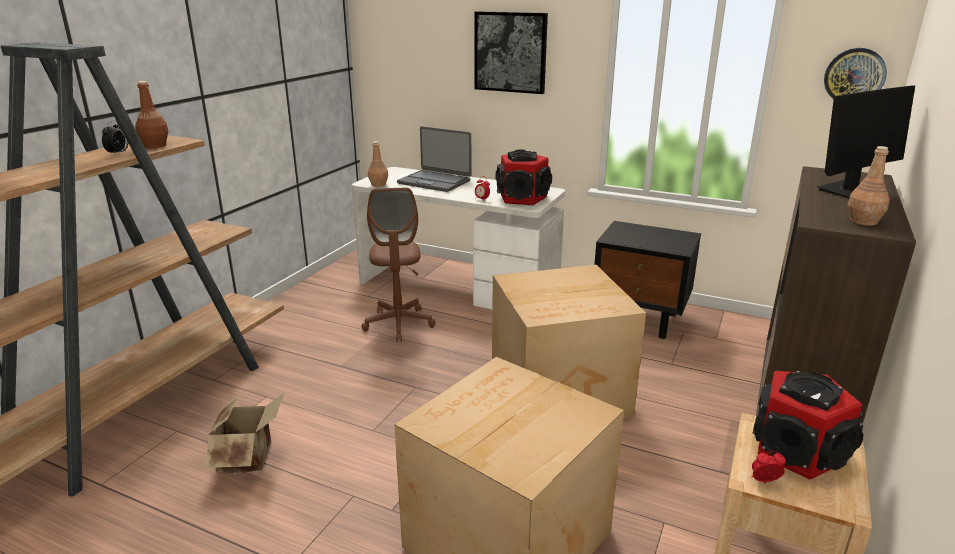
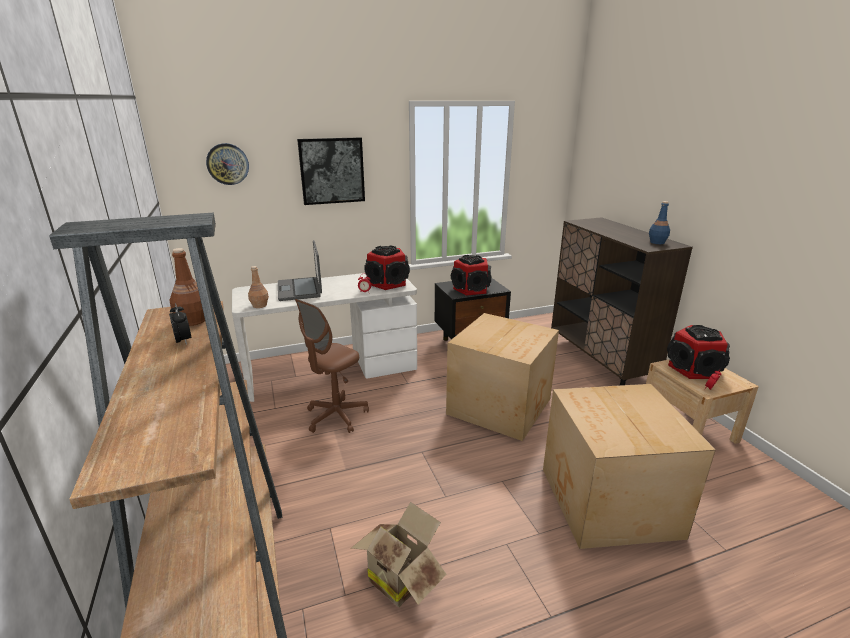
camera: 45 degrees left, 0 degrees up
brown office chair [361,188,436,342] -> brown office chair turned 90 degrees clockwise [295,299,369,433]
laptop [397,126,471,192] -> laptop turned 90 degrees clockwise [278,240,322,301]
monitor [817,85,915,198] -> none
wall clock [824,48,887,99] -> wall clock moved to [206,143,249,185]
brown bottle [848,146,890,226] -> blue bottle [649,201,670,244]
none -> speaker [451,255,491,296]

